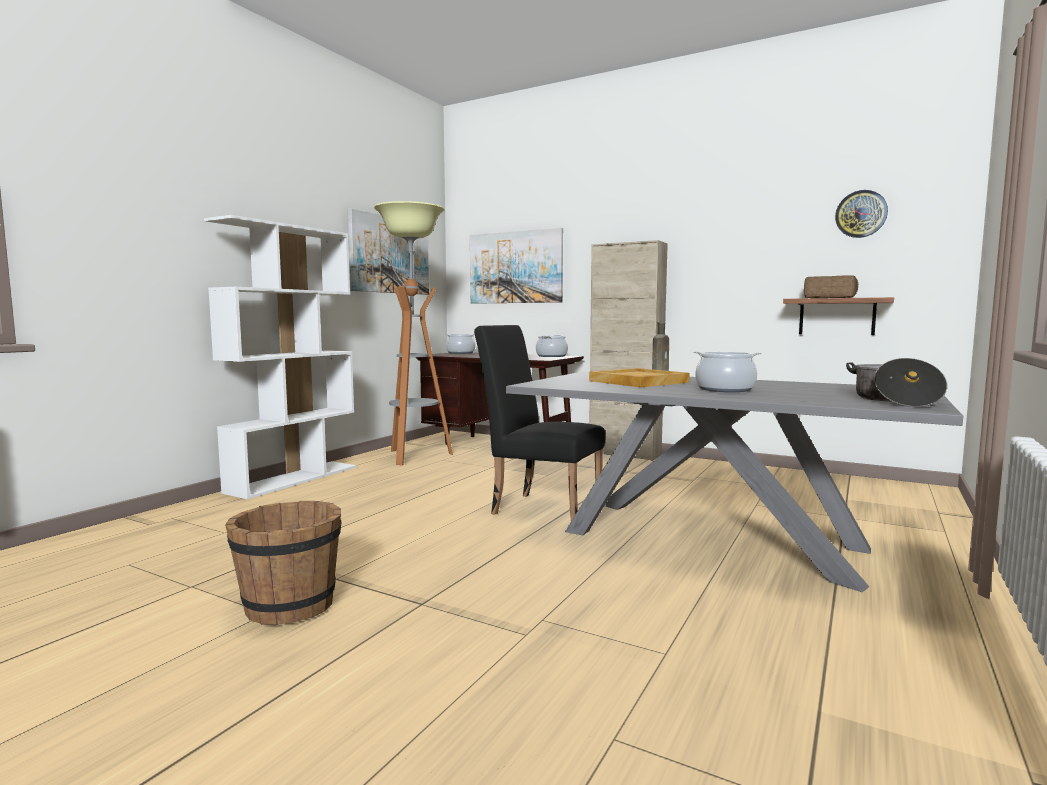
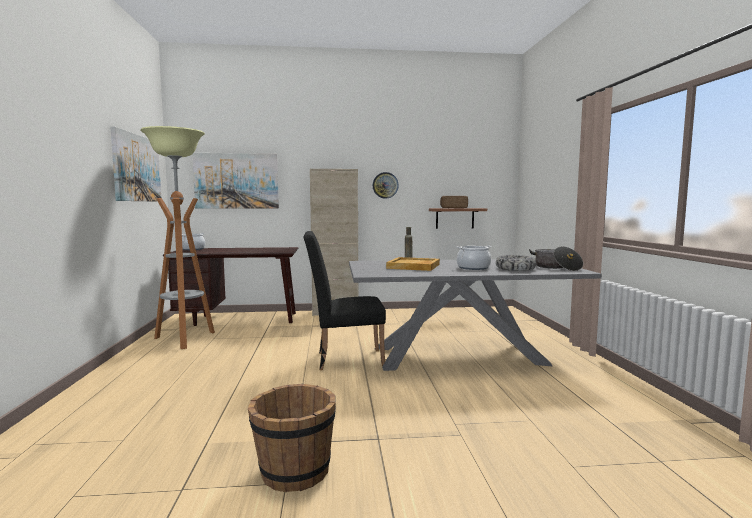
camera: 35 degrees left, 0 degrees up
white bookcase [204,215,356,499] -> none
cooking pot [536,335,568,357] -> none
wall clock [835,190,888,238] -> wall clock moved to [373,172,399,199]
none -> bowl [496,255,537,271]

